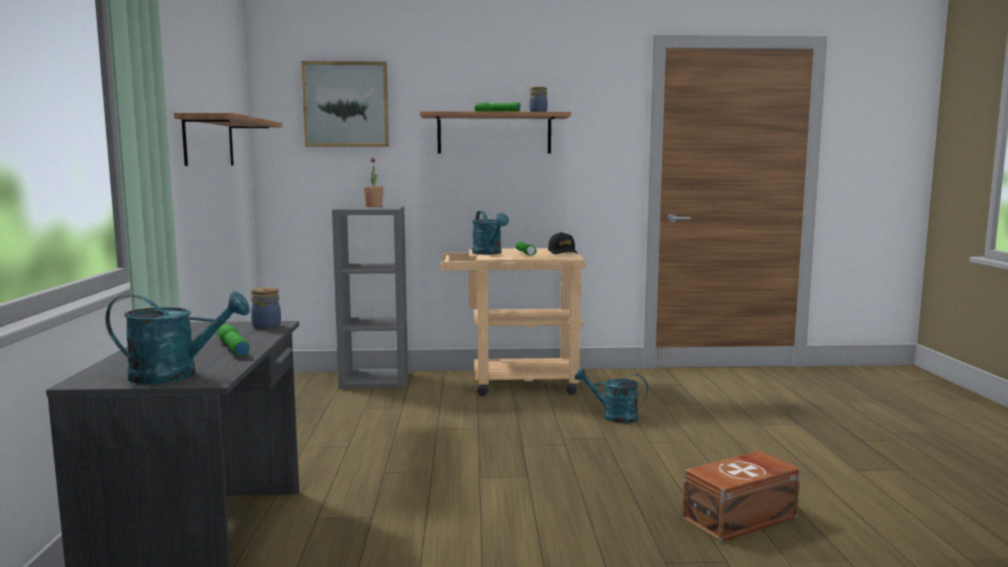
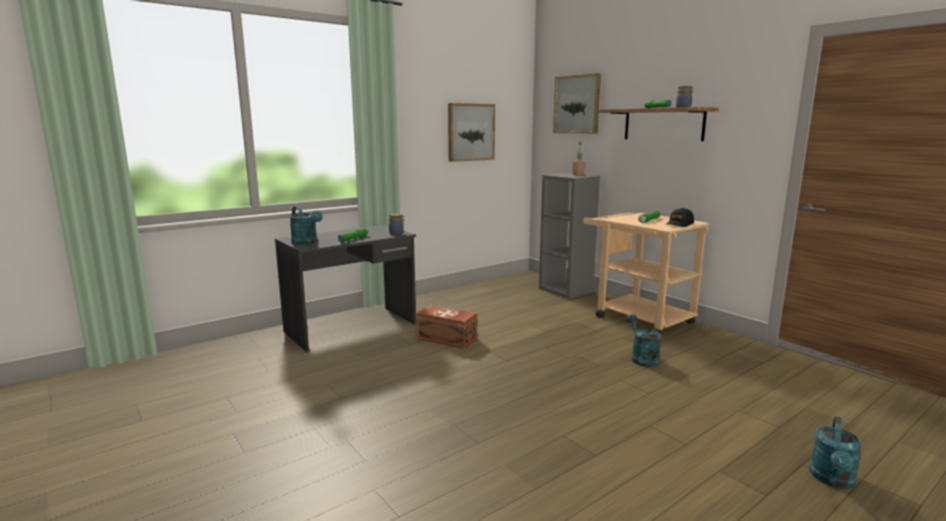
camera: 55 degrees right, 5 degrees up
shelf [174,113,282,166] -> picture [448,103,495,162]
turquoise watering can [472,211,509,255] -> turquoise watering can moved to [810,416,862,489]
brown storage box [682,451,801,542] -> brown storage box moved to [416,305,477,349]

